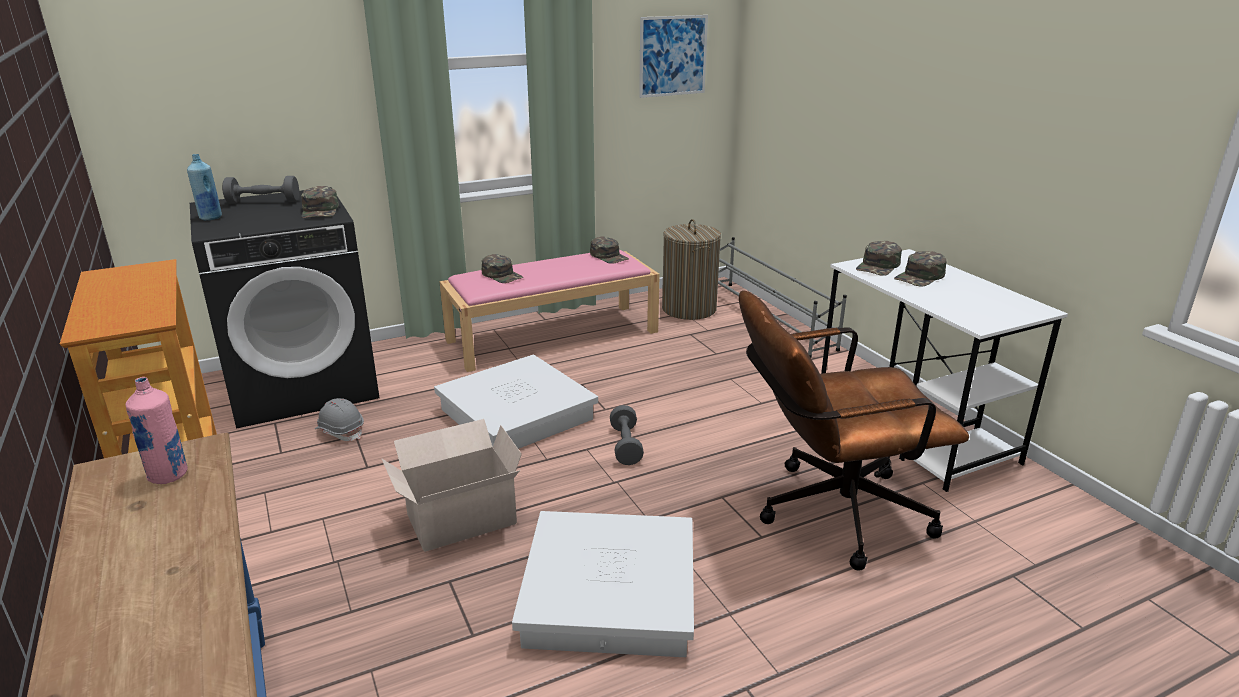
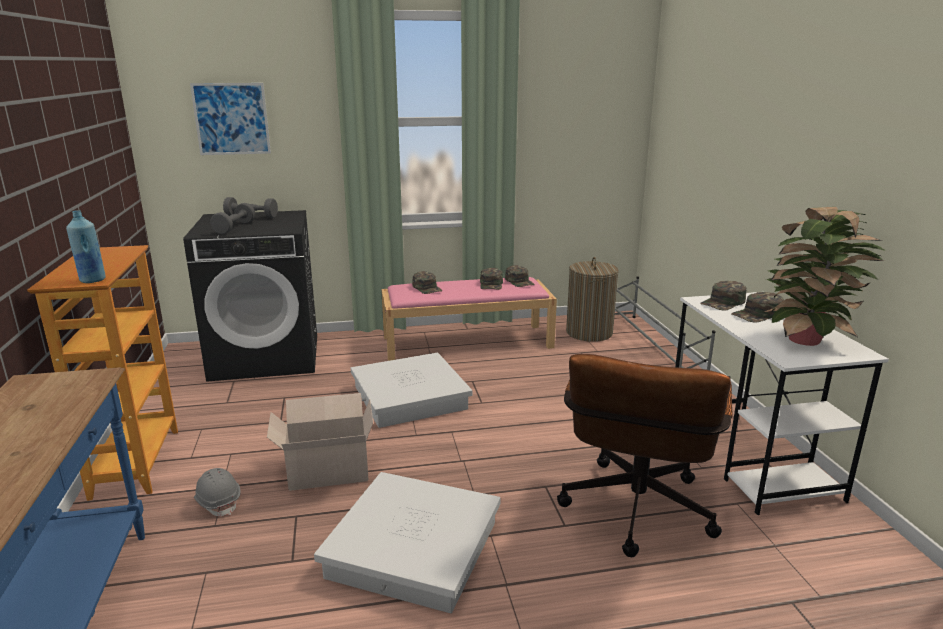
camera: 15 degrees right, 5 degrees down
pink bottle [126,377,188,484] -> none
blue bottle [187,154,222,220] -> blue bottle moved to [66,210,106,283]
green cap [301,186,339,218] -> green cap moved to [480,268,503,290]
grey hard hat [315,398,364,441] -> grey hard hat moved to [194,468,241,516]
grey dumbbell [610,405,644,465] -> grey dumbbell moved to [210,203,255,234]
picture [639,15,708,98] -> picture moved to [190,83,271,155]
brown office chair [739,290,969,571] -> brown office chair turned 75 degrees counterclockwise [557,354,733,557]
none -> potted plant [764,207,885,346]

